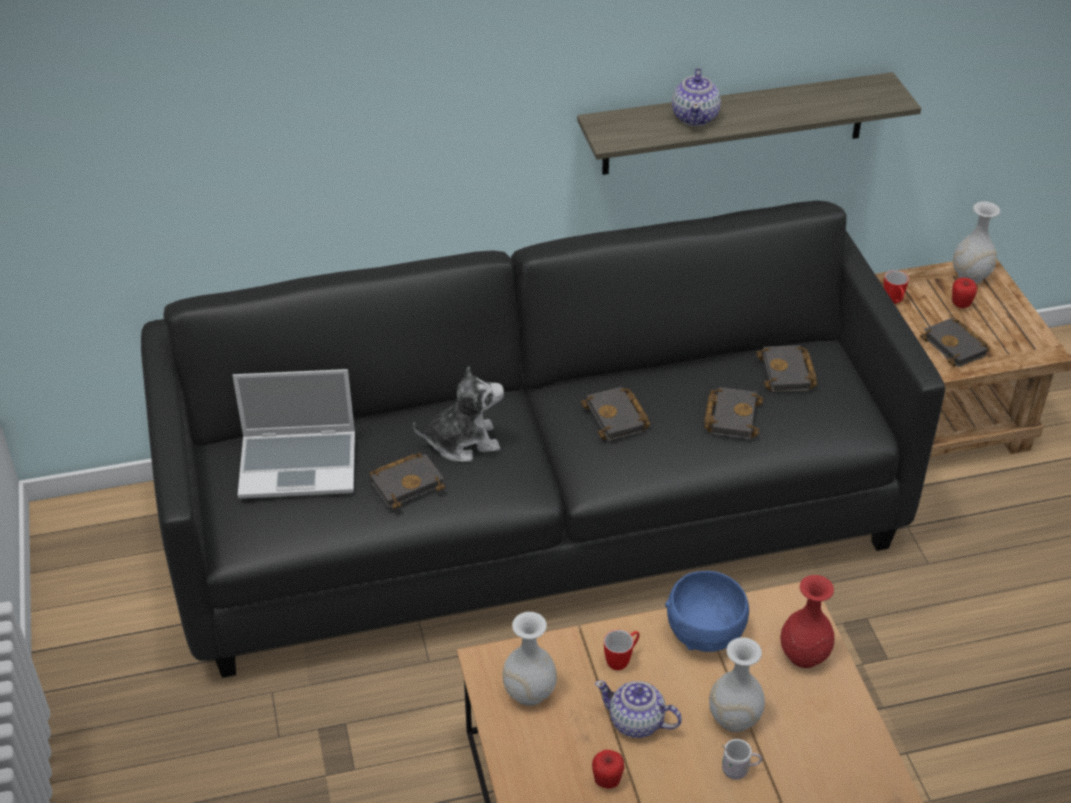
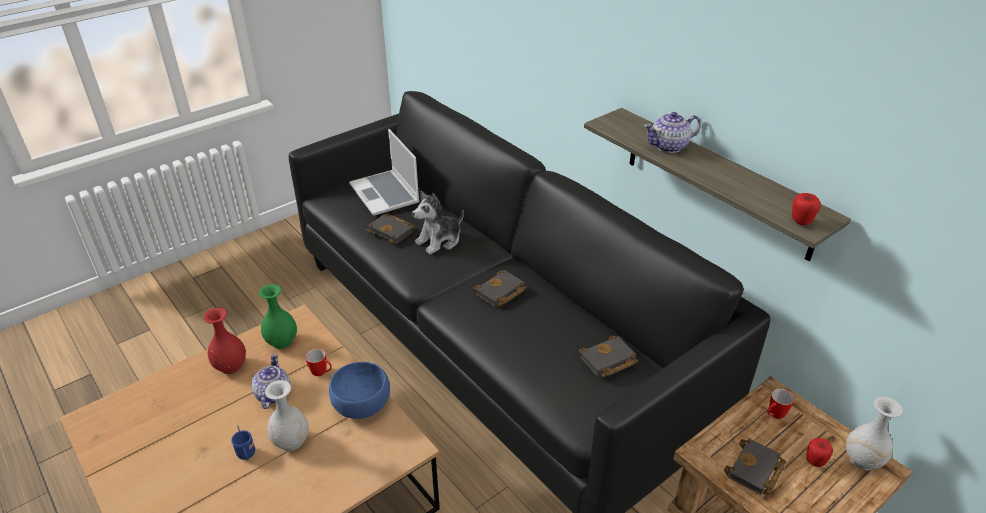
camera: 65 degrees right, 5 degrees down
plush toy [413,366,504,462] -> plush toy turned 90 degrees clockwise [412,191,464,254]
white vase [503,612,557,706] -> green vase [259,284,297,349]
apple [592,750,624,789] -> apple moved to [792,193,821,225]
black book [704,387,763,439] -> none
white mug [722,739,762,780] -> blue mug [231,426,255,461]
red vase [780,575,835,668] -> red vase moved to [203,308,246,374]

